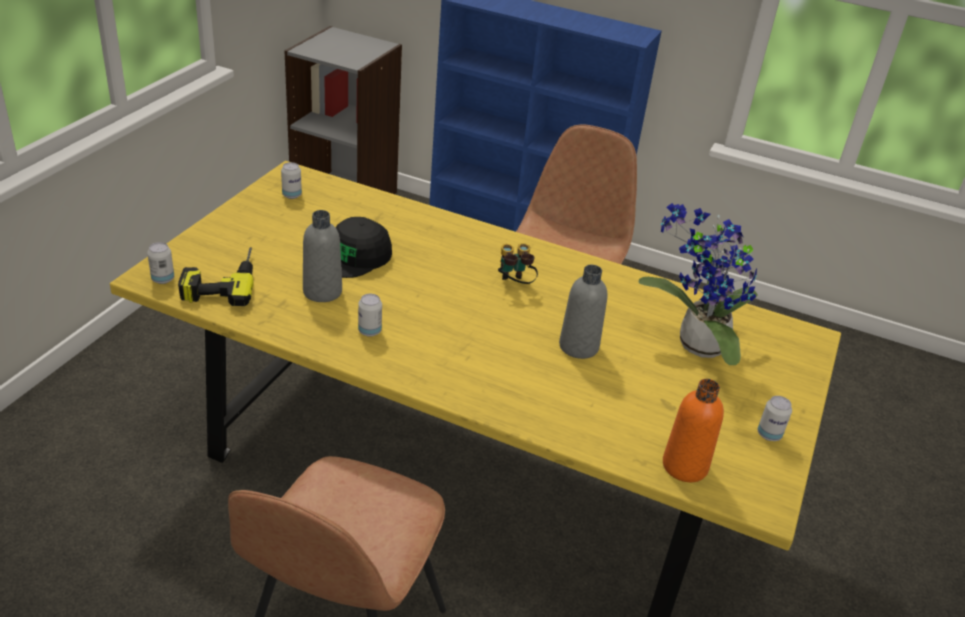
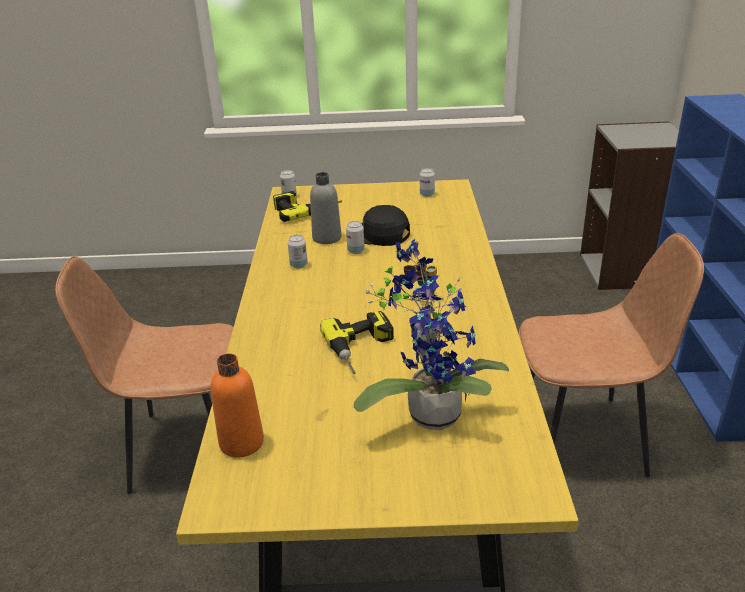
camera: 70 degrees right, 5 degrees down
grey bottle [559,265,607,359] -> power drill [320,311,394,375]
can [757,396,792,441] -> can moved to [346,221,365,254]

